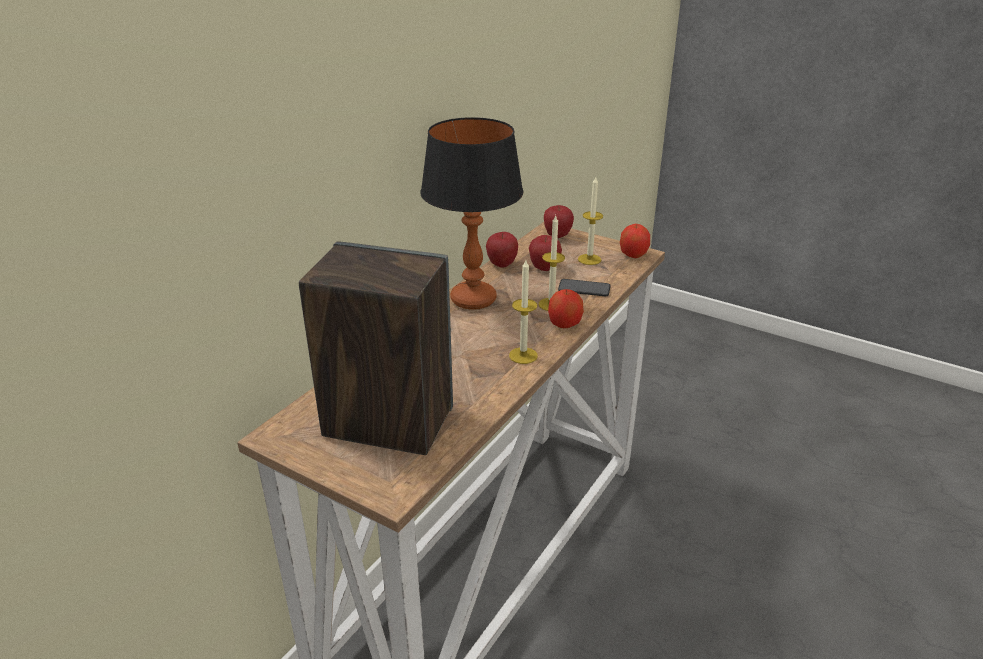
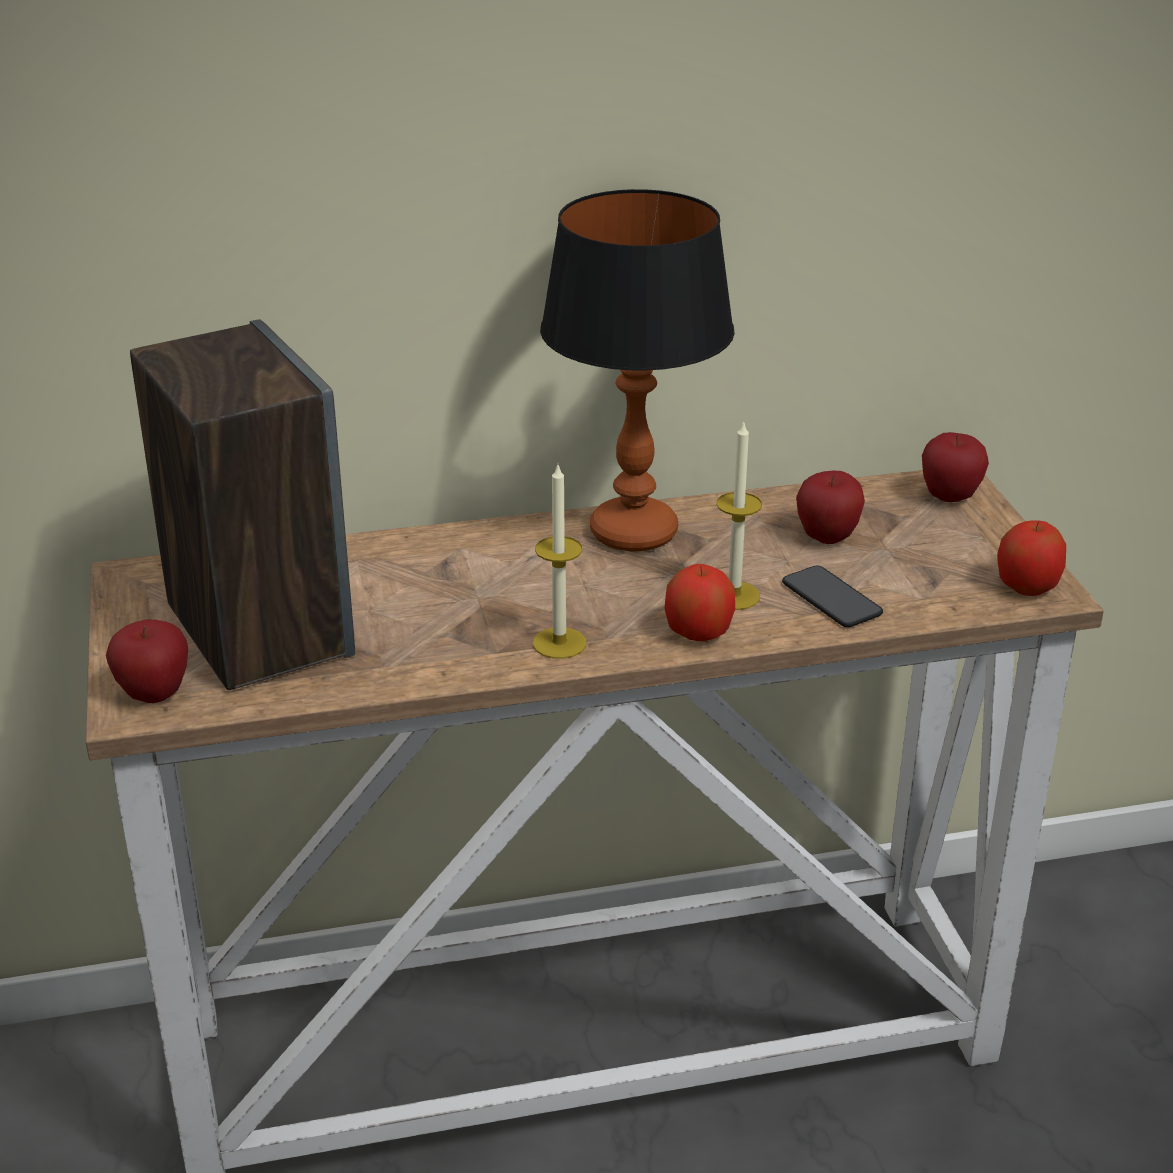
camera: 45 degrees right, 0 degrees up
apple [486,232,518,268] -> apple moved to [106,620,188,703]
candle [578,177,603,265] -> none

